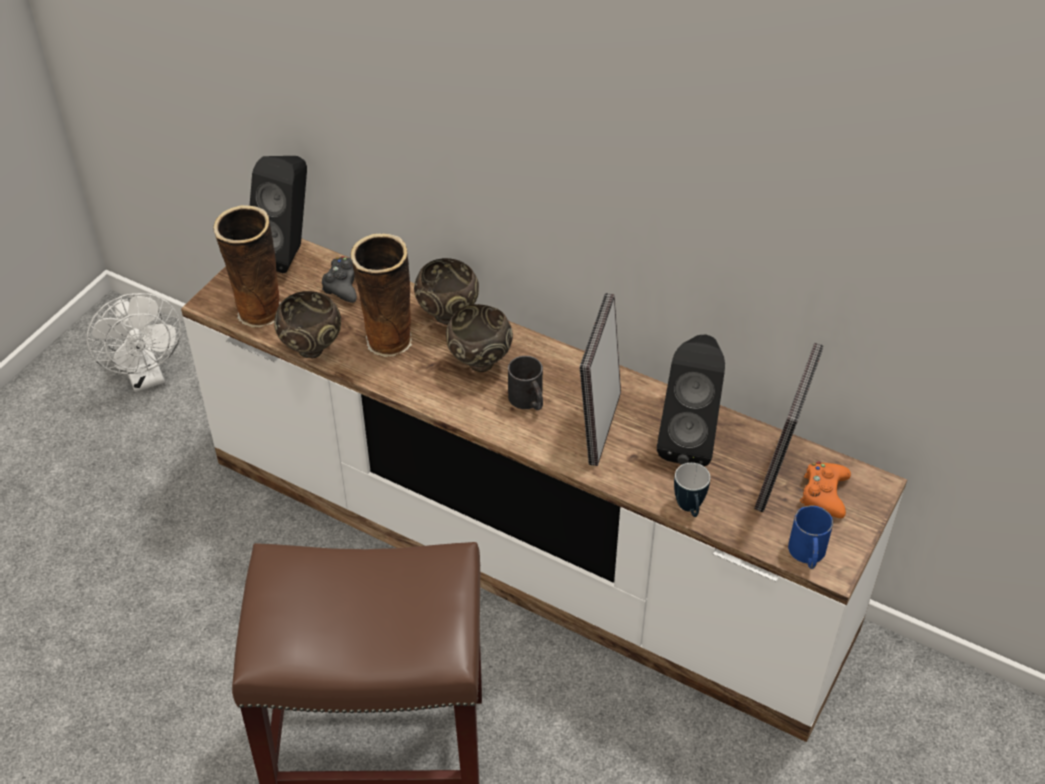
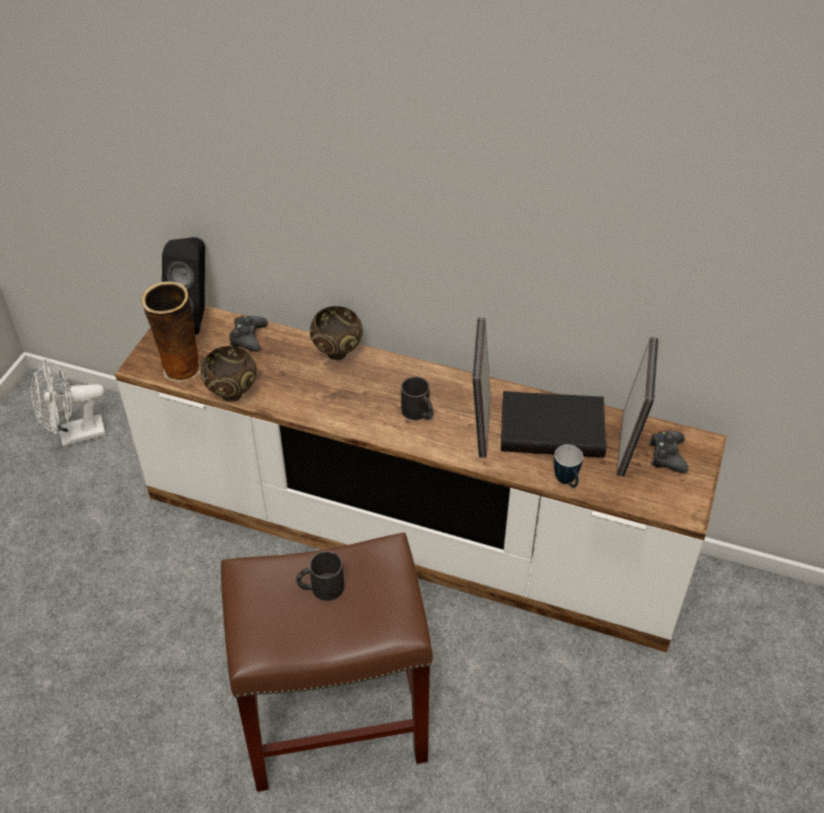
camera: 10 degrees left, 0 degrees up
white fan [86,293,182,392] -> white fan turned 105 degrees clockwise [31,359,106,447]
vase [351,233,412,357] -> none
brown bowl [446,304,513,372] -> none
black speaker [657,335,725,466] -> black book [501,391,607,457]
blue mug [788,505,833,569] -> none
orange game controller [800,461,851,518] -> black game controller [649,431,688,473]
none -> black mug [296,551,344,601]

